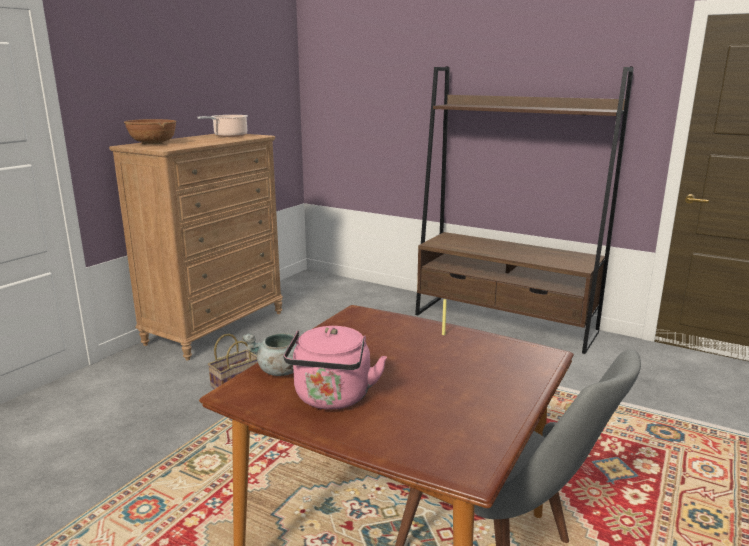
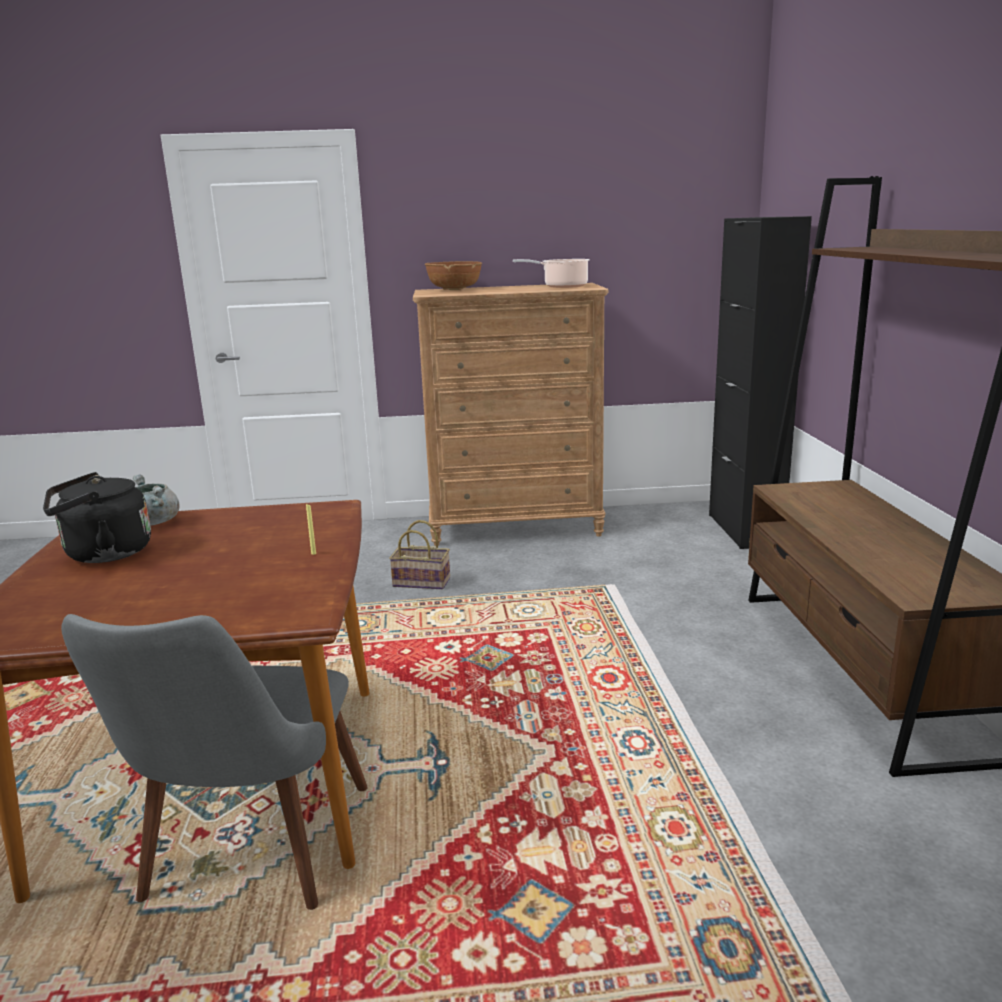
camera: 55 degrees right, 0 degrees up
pink kettle [284,326,387,410] -> black kettle [43,472,151,563]
none -> black cabinet [709,216,812,549]

